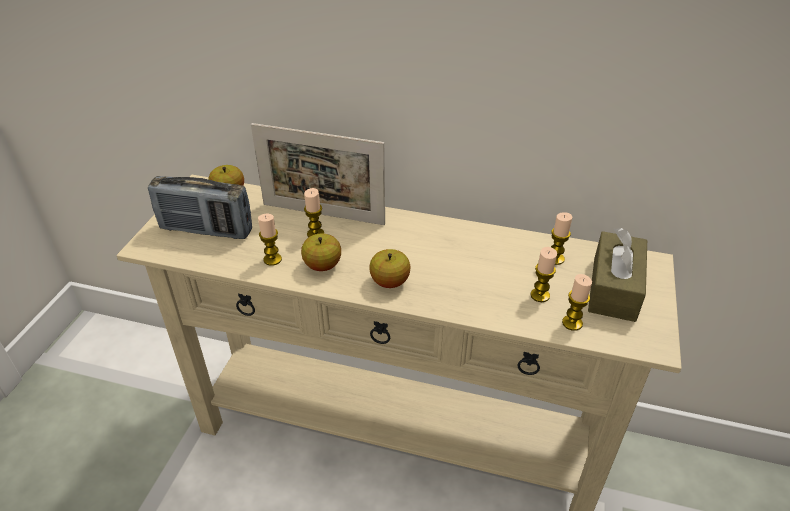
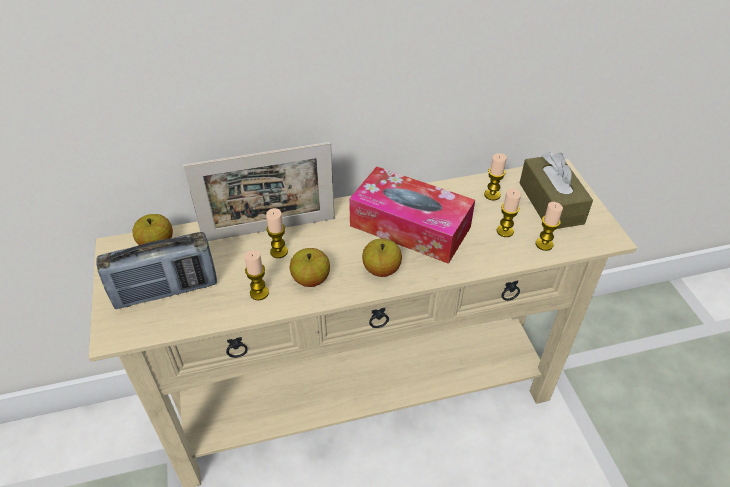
camera: 30 degrees left, 5 degrees up
none -> tissue box [349,166,475,264]

